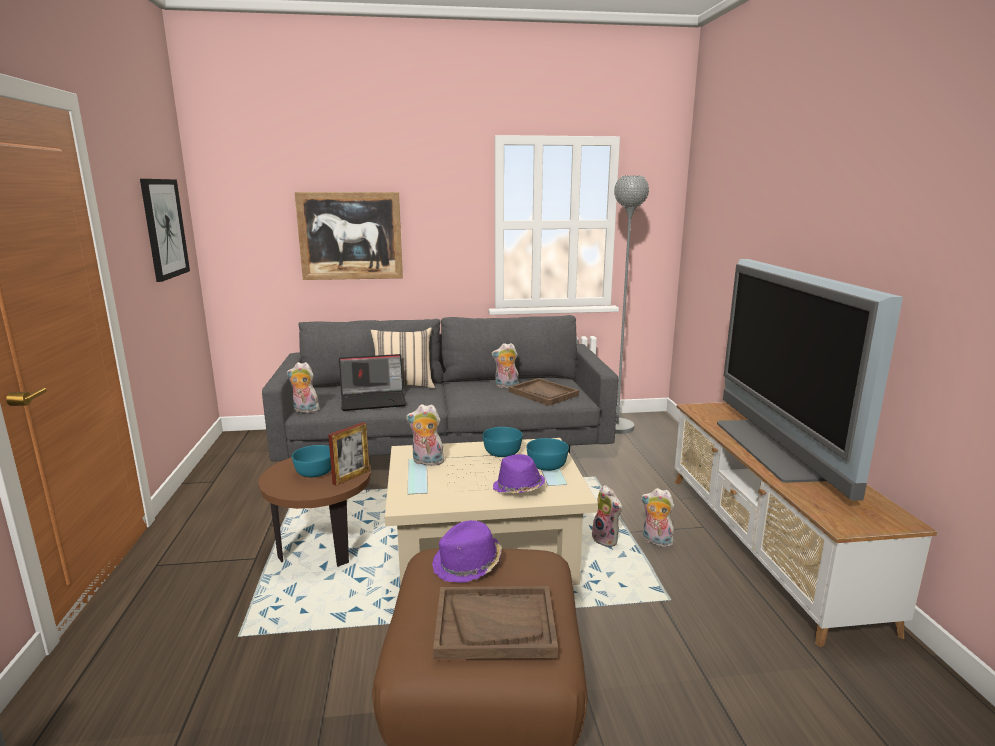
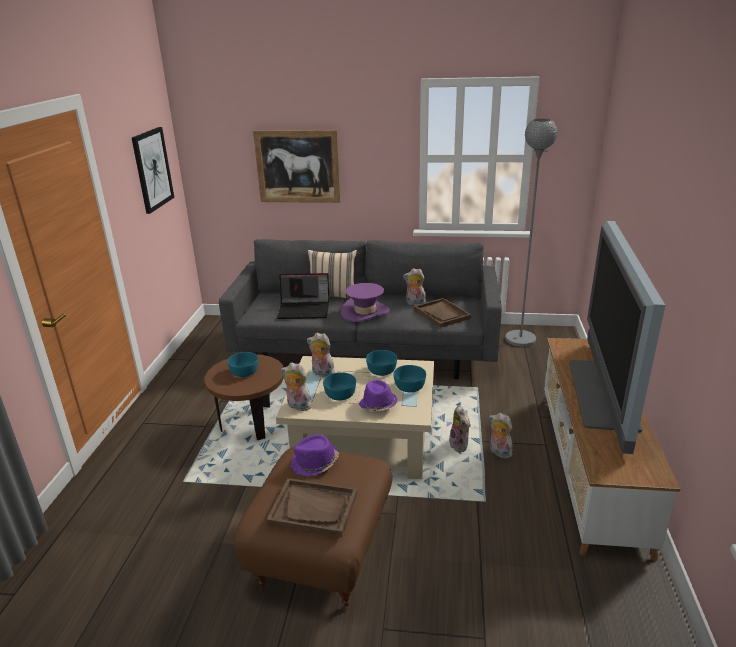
camera: 15 degrees right, 10 degrees up
plush toy [287,362,321,413] -> plush toy moved to [281,362,312,411]
picture frame [328,422,370,486] -> none
none -> turquoise bowl [323,372,356,401]
none -> purple hat [341,283,390,322]

